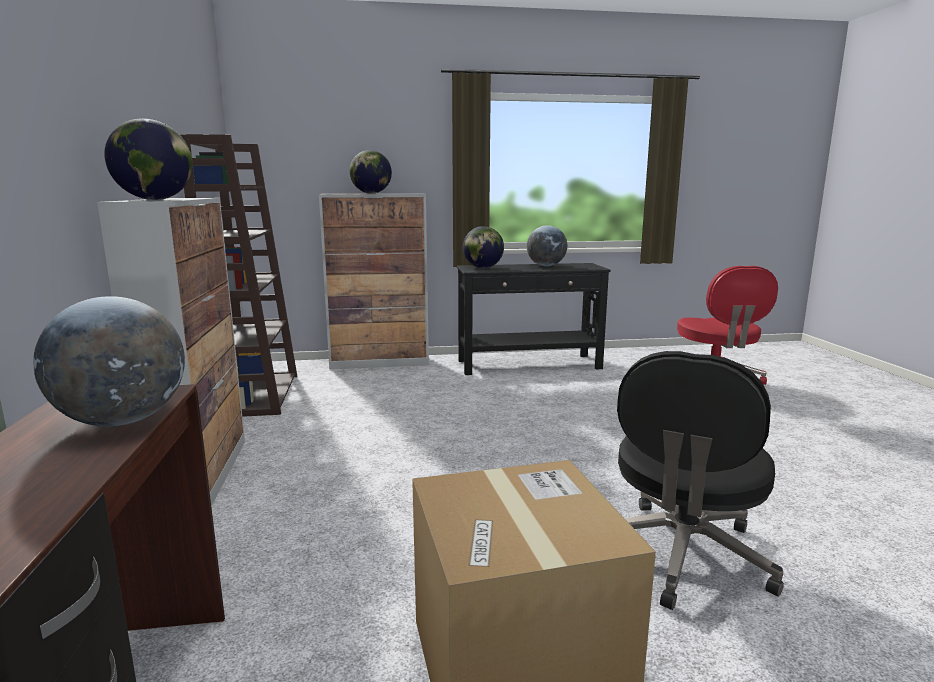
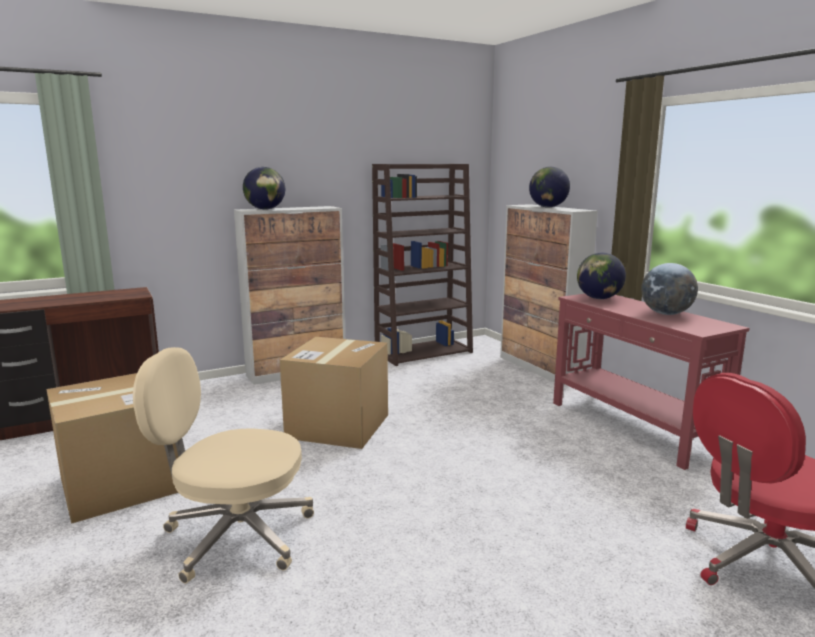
camera: 70 degrees right, 0 degrees up
globe [33,296,185,427] -> none
black console table [457,263,610,375] -> red console table [553,294,750,470]
black office chair [617,351,784,610] -> beige office chair [133,347,314,584]
none -> cardboard box [280,337,388,449]

